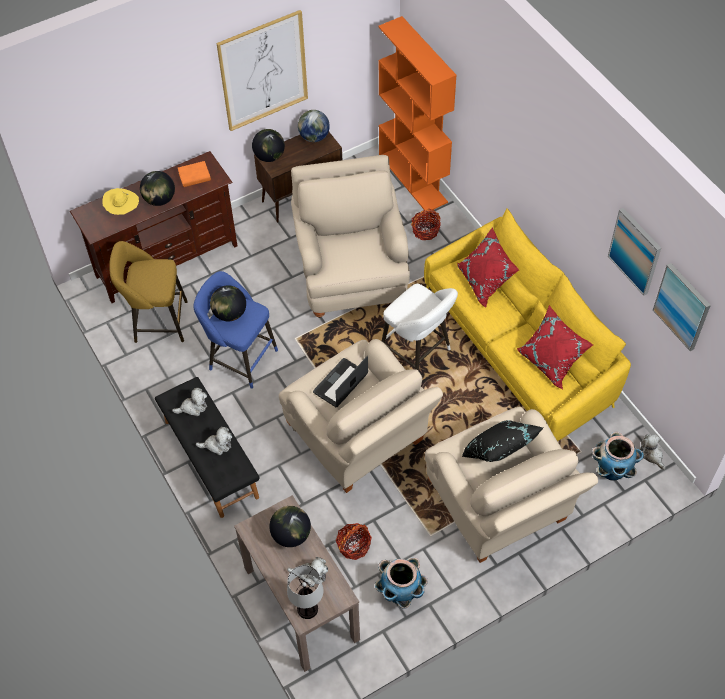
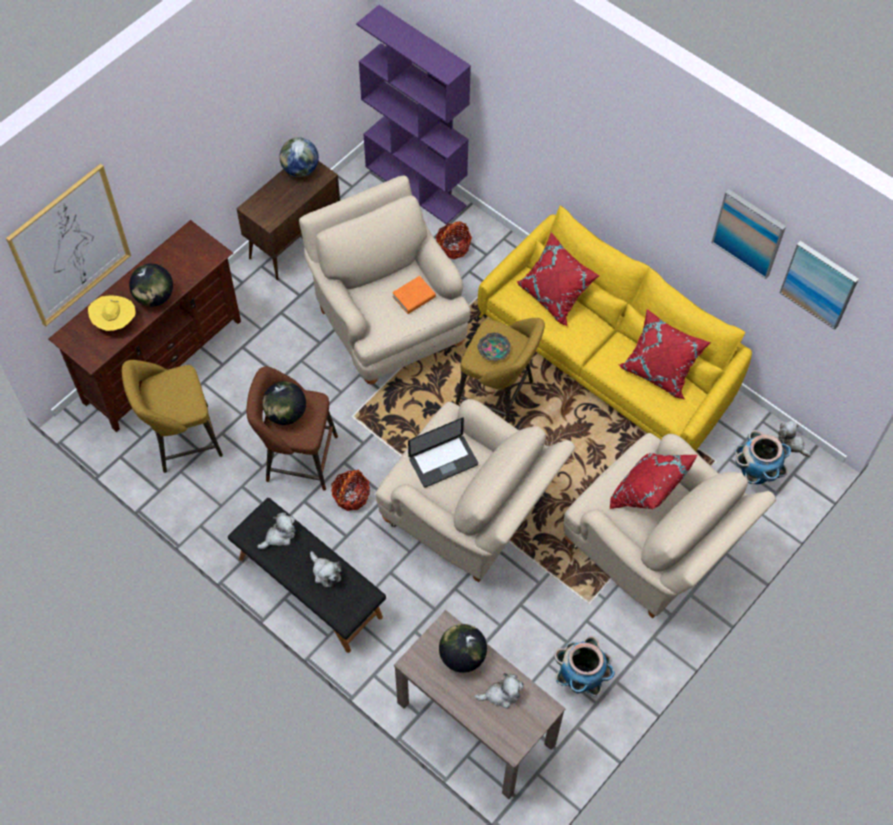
camera: 20 degrees left, 5 degrees up
orange book [178,161,211,187] -> orange book moved to [392,276,436,314]
blue stool [193,271,278,389] -> brown stool [246,367,338,491]
plush toy [196,427,232,455] -> plush toy turned 75 degrees clockwise [310,551,341,588]
picture [216,10,308,131] -> picture moved to [6,164,131,327]
globe [252,129,285,162] -> none
table lamp [287,565,324,619] -> none
laptop [313,356,368,407] -> laptop turned 135 degrees counterclockwise [408,418,478,487]
basket [336,523,372,560] -> basket moved to [331,470,370,511]
orange bookcase [378,16,457,211] -> purple bookcase [356,5,471,225]
white stool [382,284,458,371] -> yellow stool [455,318,545,424]
black pillow [462,420,543,462] -> red pillow [610,453,697,509]
none -> bowl [477,333,511,362]

